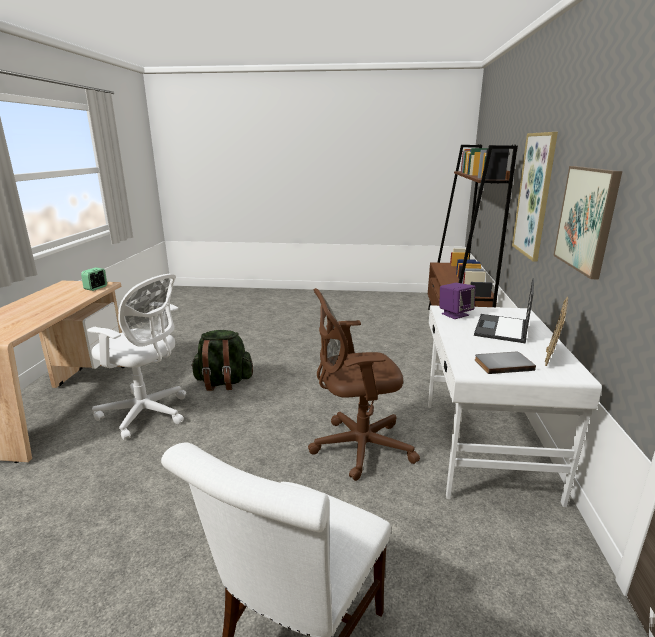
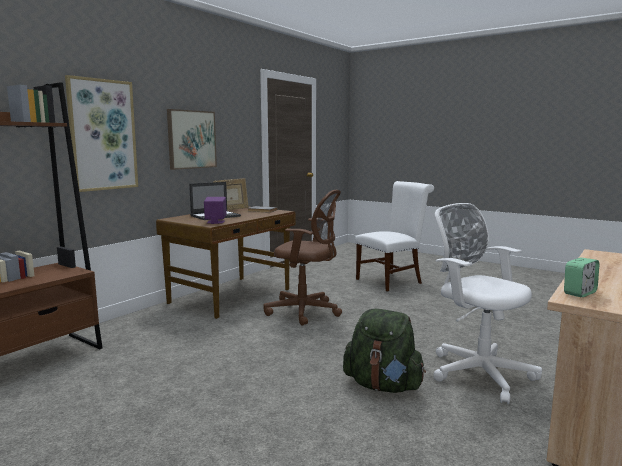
camera: 150 degrees left, 10 degrees down
white desk [428,305,602,507] -> brown desk [156,207,296,319]

